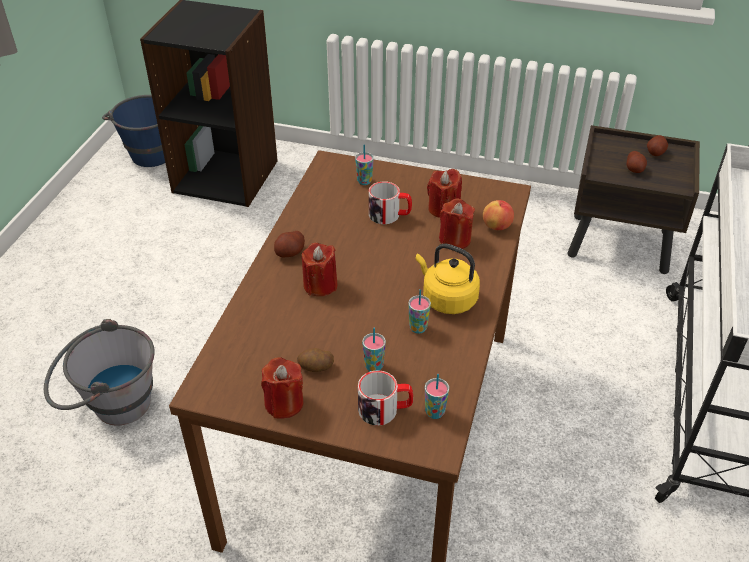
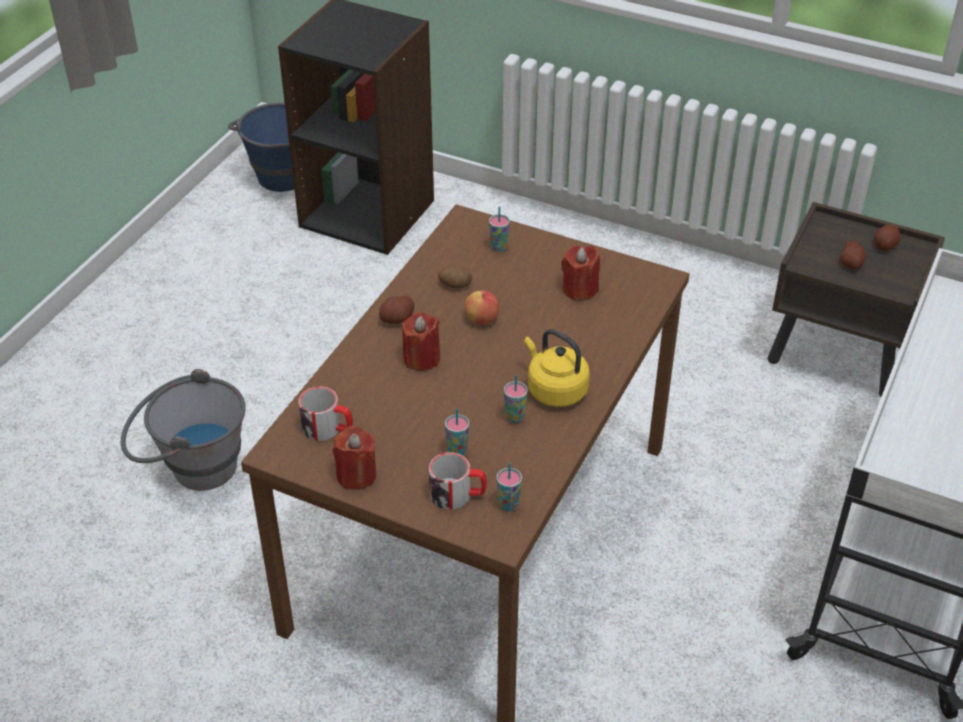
camera: 10 degrees right, 0 degrees up
potato [297,348,334,372] -> potato moved to [438,266,472,288]
mug [369,181,412,224] -> mug moved to [299,386,353,441]
red candle [439,198,475,249] -> none
apple [483,200,514,230] -> apple moved to [464,291,499,325]

